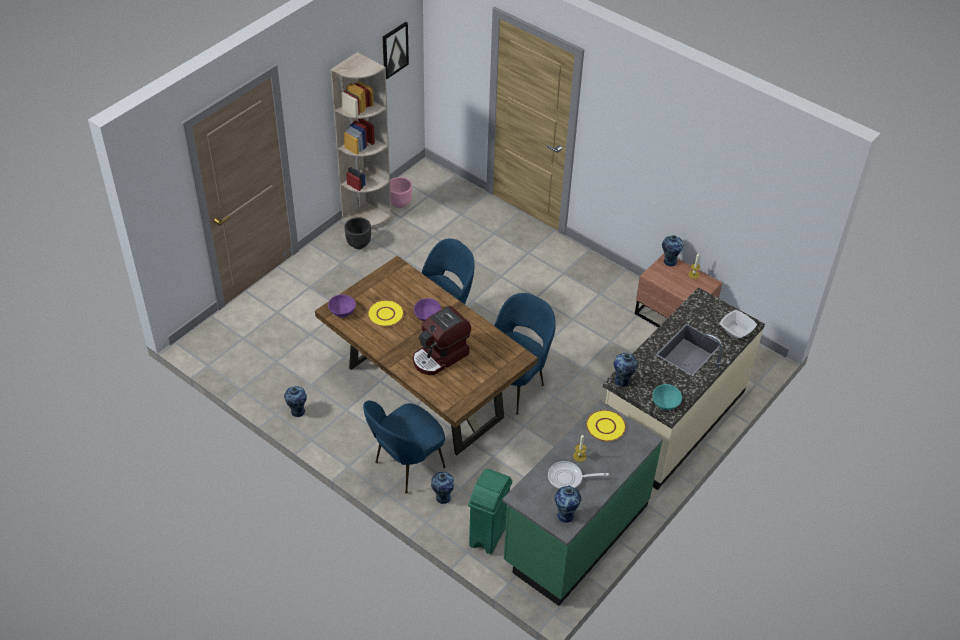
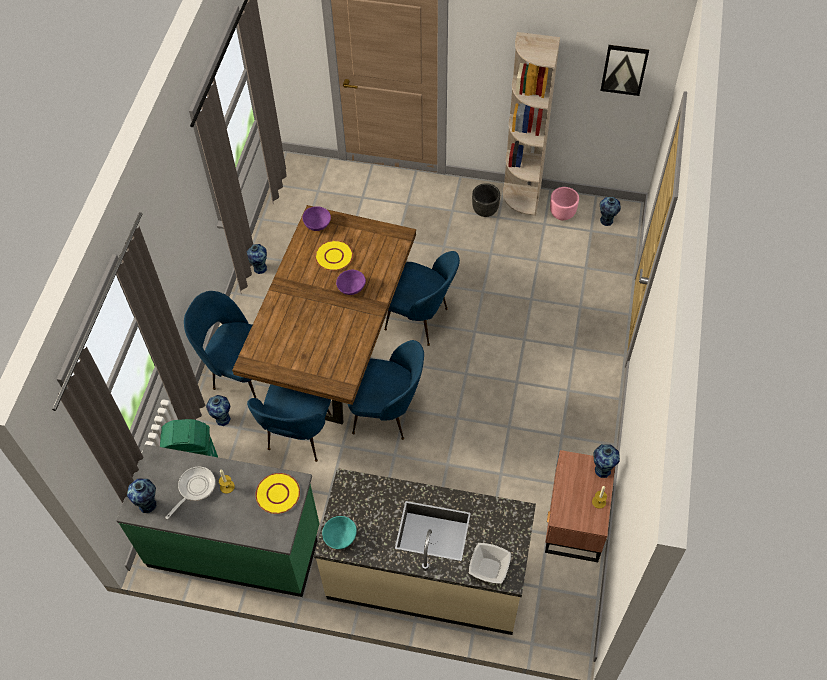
camera: 65 degrees right, 10 degrees up
coffee machine [413,306,471,375] -> none
frying pan [548,461,609,489] -> frying pan turned 60 degrees clockwise [165,466,215,519]
vase [614,353,638,387] -> vase moved to [600,197,621,226]
none -> blue chair [247,384,331,462]

